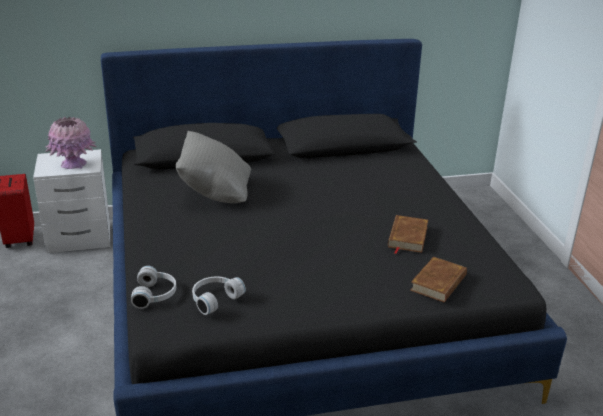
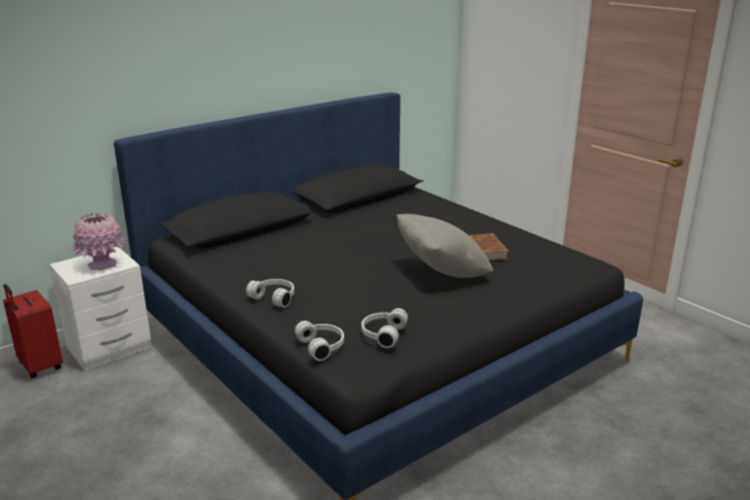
camera: 25 degrees left, 5 degrees down
grey pillow [176,131,251,203] -> grey pillow moved to [397,214,493,278]
brown book [410,257,467,302] -> none
none -> white headphones [246,279,294,307]

